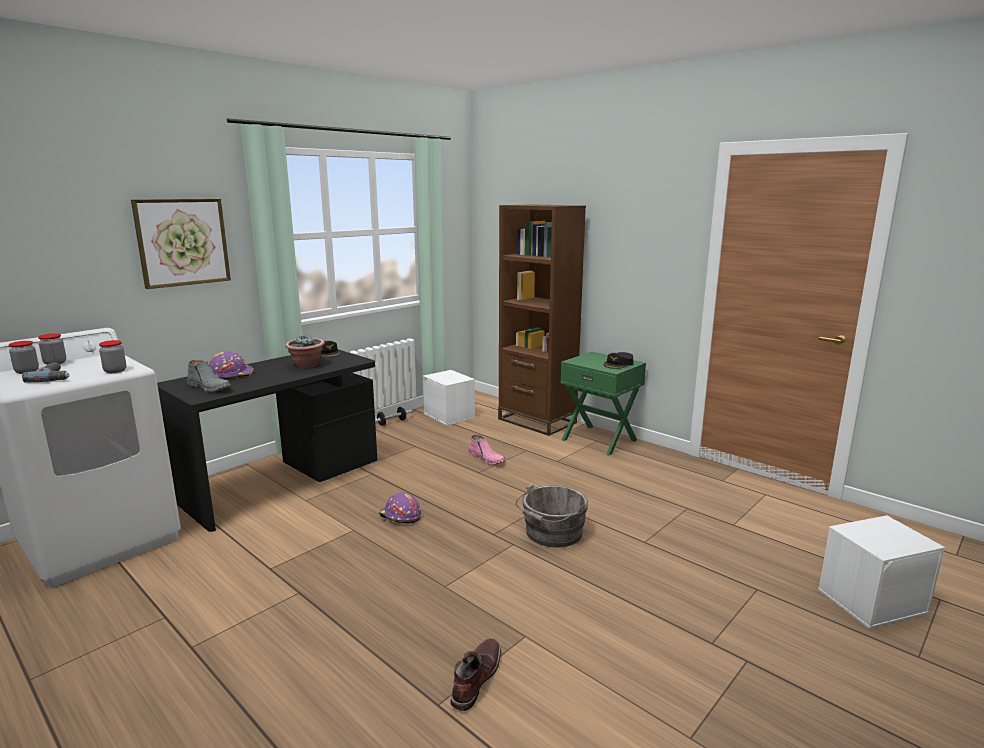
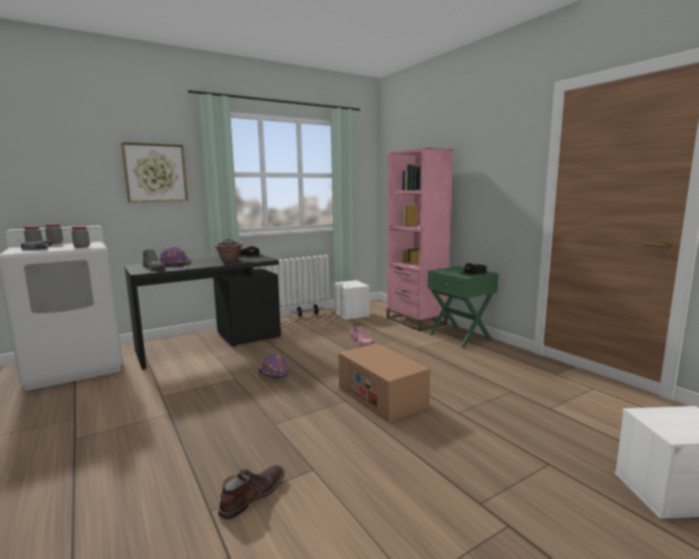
camera: 15 degrees right, 5 degrees down
brown bookcase [498,204,586,436] -> pink bookcase [387,148,453,331]
grey bucket [516,484,588,547] -> cardboard box [338,343,430,423]

